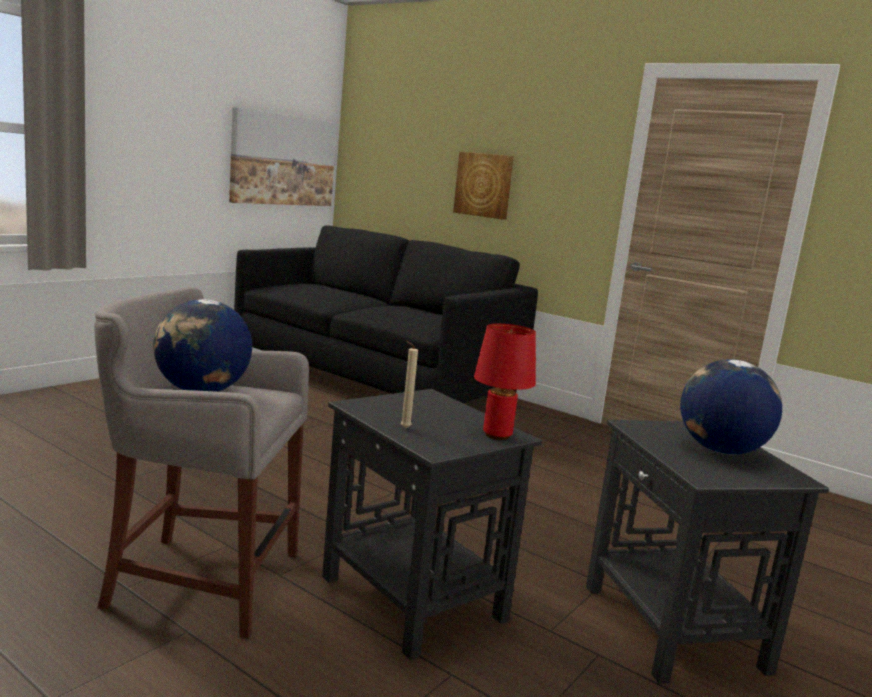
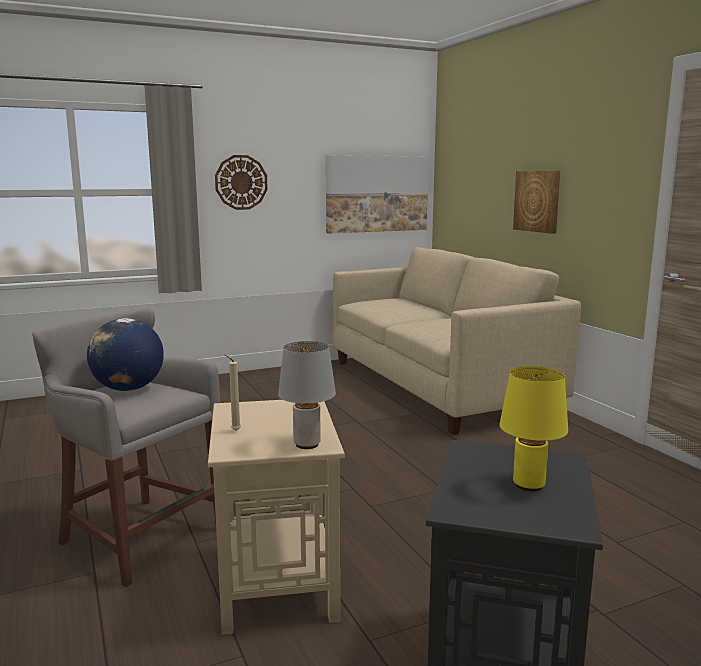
camera: 30 degrees right, 0 degrees up
black sofa [234,225,538,403] -> beige sofa [333,247,581,435]
black side table [322,389,542,660] -> beige side table [208,400,345,635]
red table lamp [474,324,536,440] -> grey table lamp [278,341,336,449]
globe [680,359,782,455] -> yellow table lamp [500,366,568,492]
none -> wall clock [215,155,268,210]

